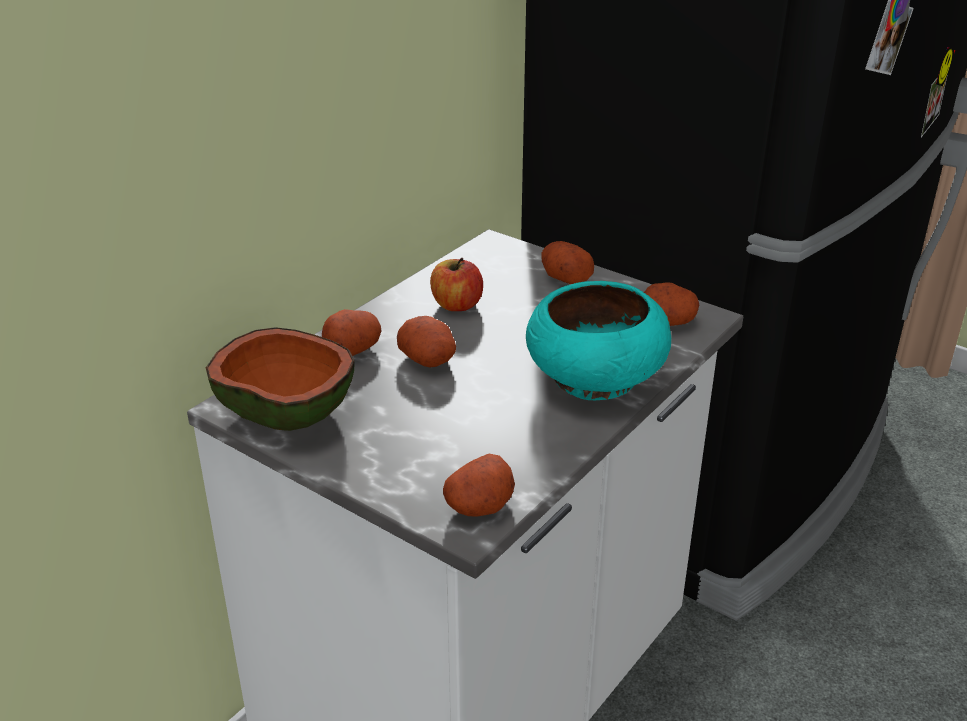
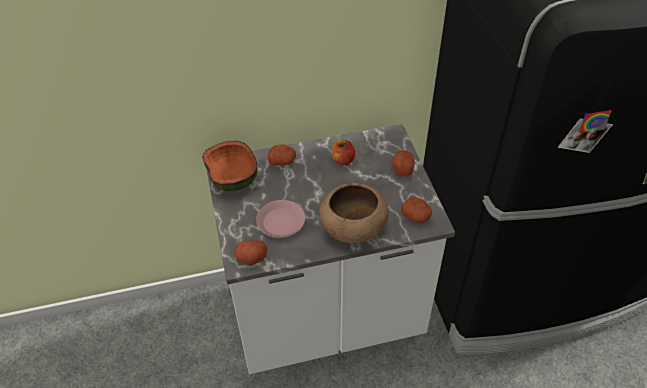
camera: 40 degrees right, 15 degrees up
potato [397,316,456,368] -> none
turquoise bowl [526,281,671,400] -> brown bowl [319,183,389,243]
none -> pink plate [256,200,305,238]

